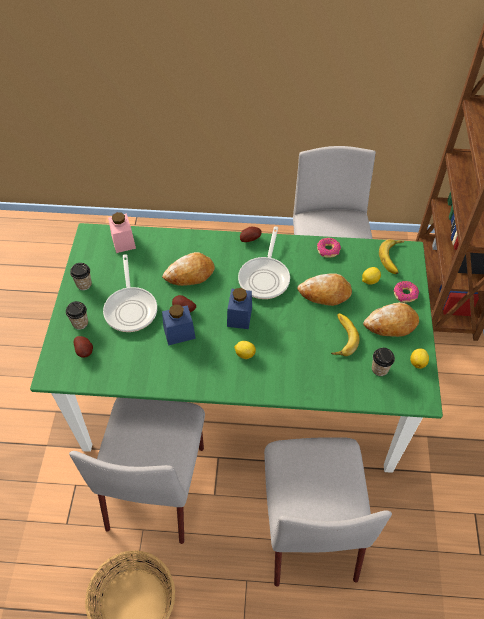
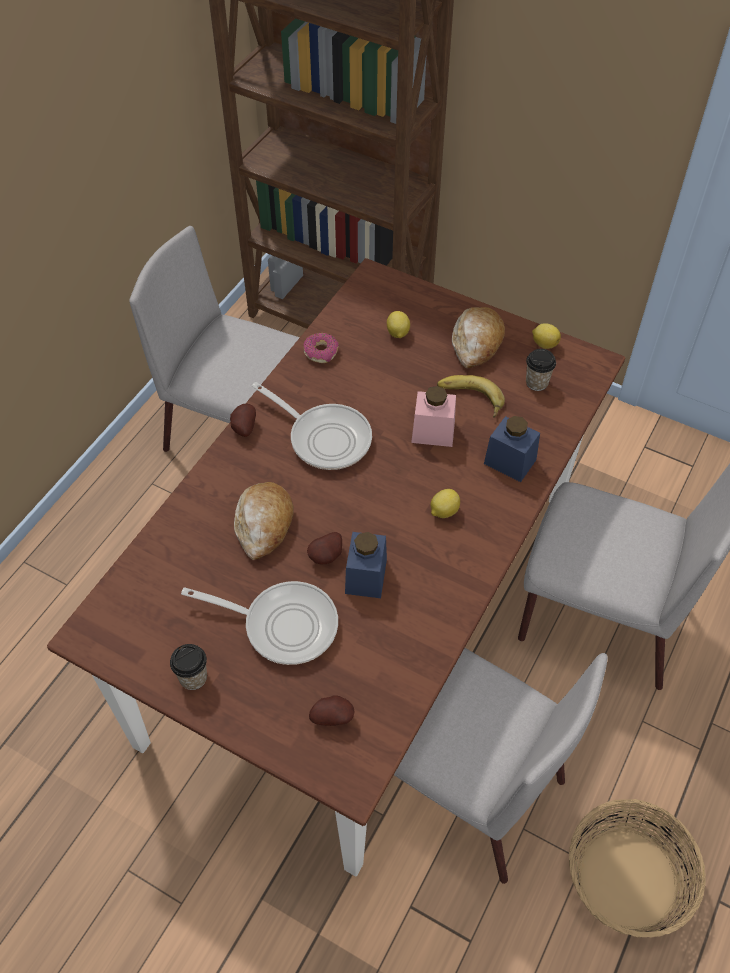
camera: 65 degrees left, 0 degrees up
green dining table [30,223,443,473] -> brown dining table [47,258,625,877]
cup [66,301,88,330] -> none
pink jar [108,212,136,253] -> pink jar moved to [411,386,456,447]
blue jar [227,288,252,329] -> blue jar moved to [484,416,540,482]
bread [297,273,352,306] -> none
banana [379,239,405,274] -> none
donut [393,281,419,302] -> none

